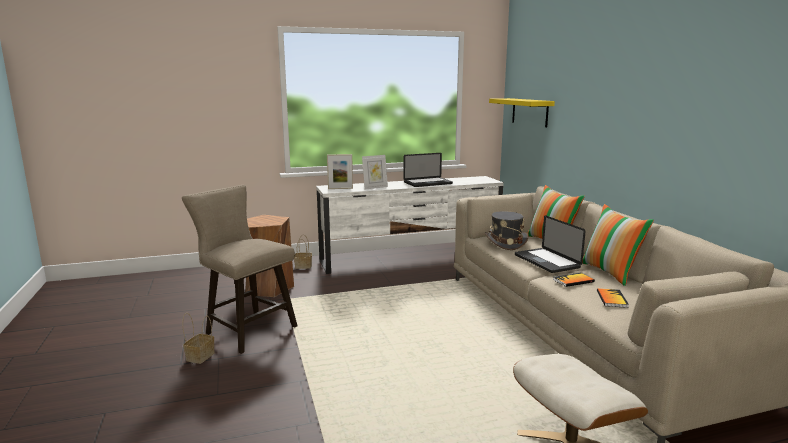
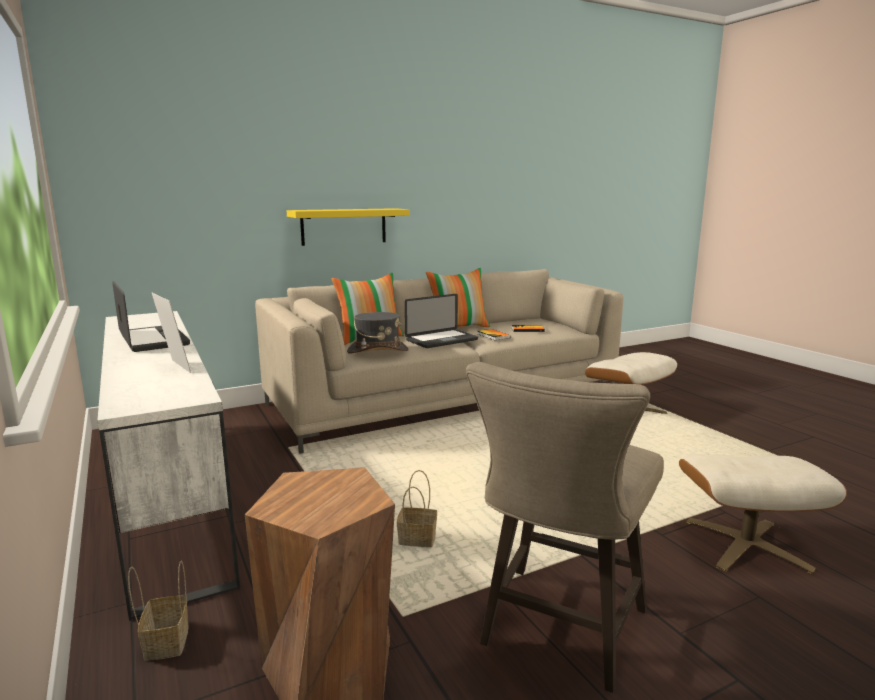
camera: 100 degrees left, 0 degrees up
basket [182,313,215,364] -> basket moved to [397,470,437,547]
picture frame [327,154,353,189] -> none
yellow shelf [489,98,555,127] -> yellow shelf moved to [287,208,409,246]
none -> beige ottoman [679,454,847,574]

